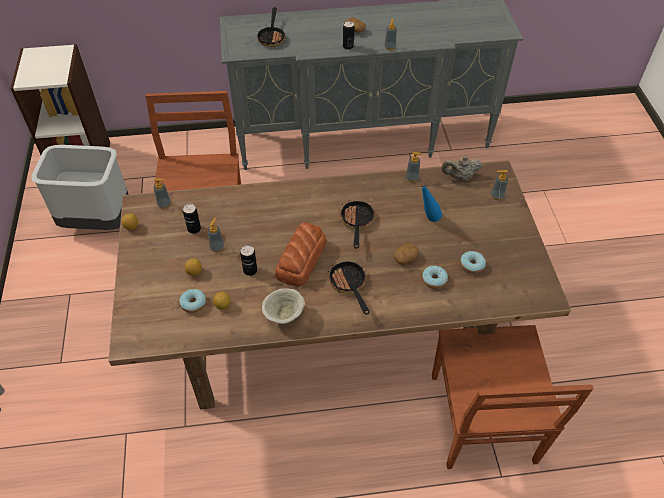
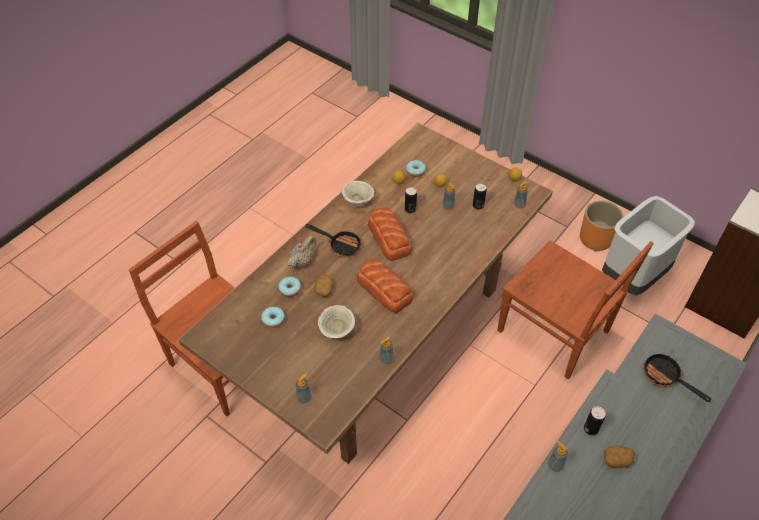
camera: 135 degrees right, 0 degrees up
frying pan [340,200,374,248] -> bread [357,259,413,313]
blue bottle [420,182,442,222] -> beige bowl [318,305,355,338]
beige teapot [442,156,483,181] -> beige teapot moved to [288,236,316,268]
none -> orange planter [580,200,623,251]

